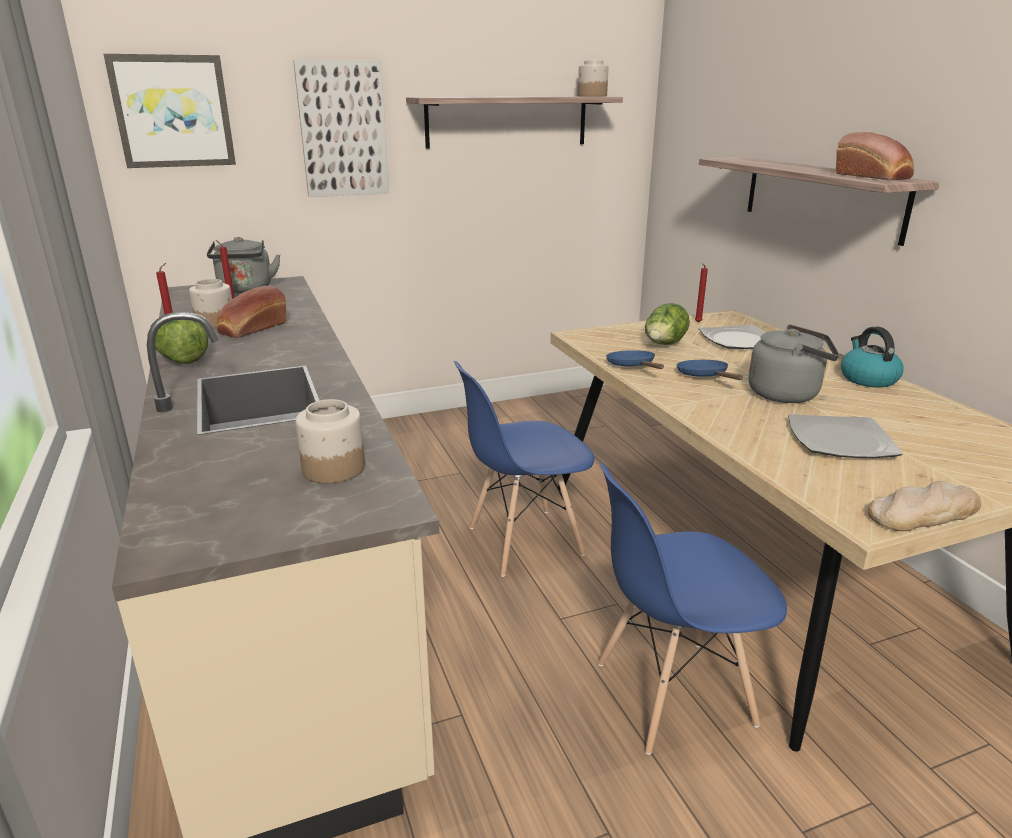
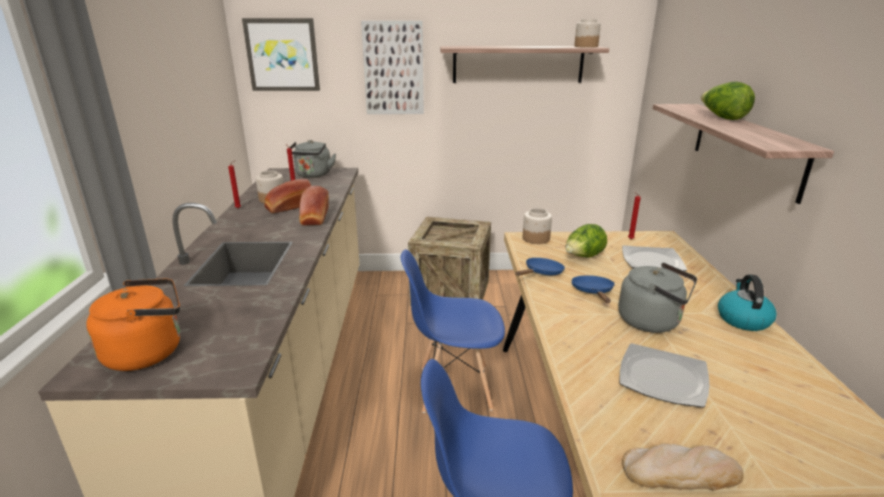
camera: 20 degrees right, 0 degrees up
lettuce [155,320,208,364] -> lettuce moved to [701,82,755,120]
jar [295,399,365,483] -> jar moved to [523,208,552,244]
blue frying pan [606,350,664,369] -> blue frying pan turned 45 degrees clockwise [515,258,565,276]
bread [836,132,914,180] -> bread moved to [299,186,329,225]
none -> orange kettle [86,278,180,371]
none -> crate [408,217,491,306]

